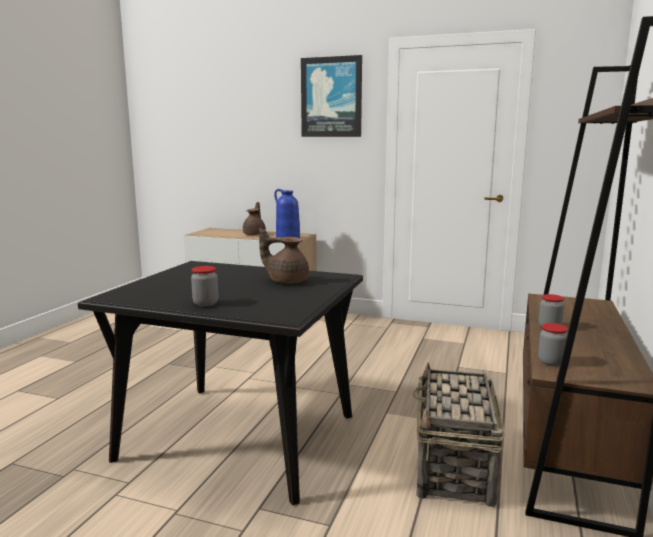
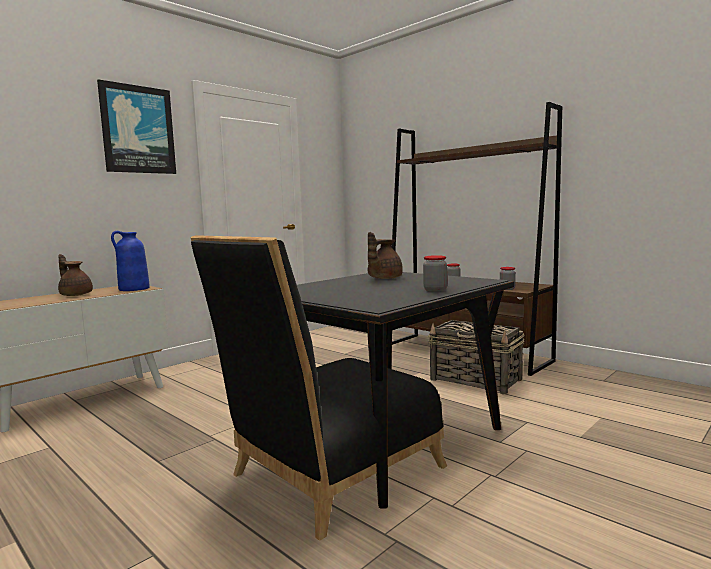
camera: 65 degrees left, 5 degrees down
none -> black chair [191,235,447,541]

